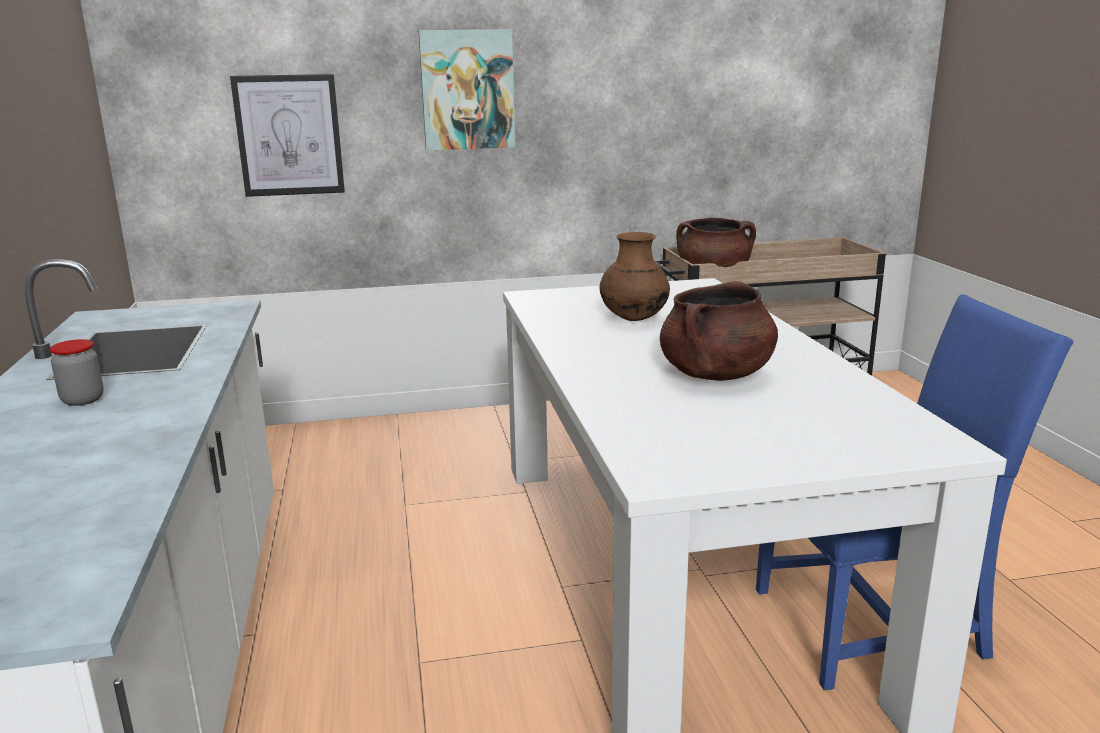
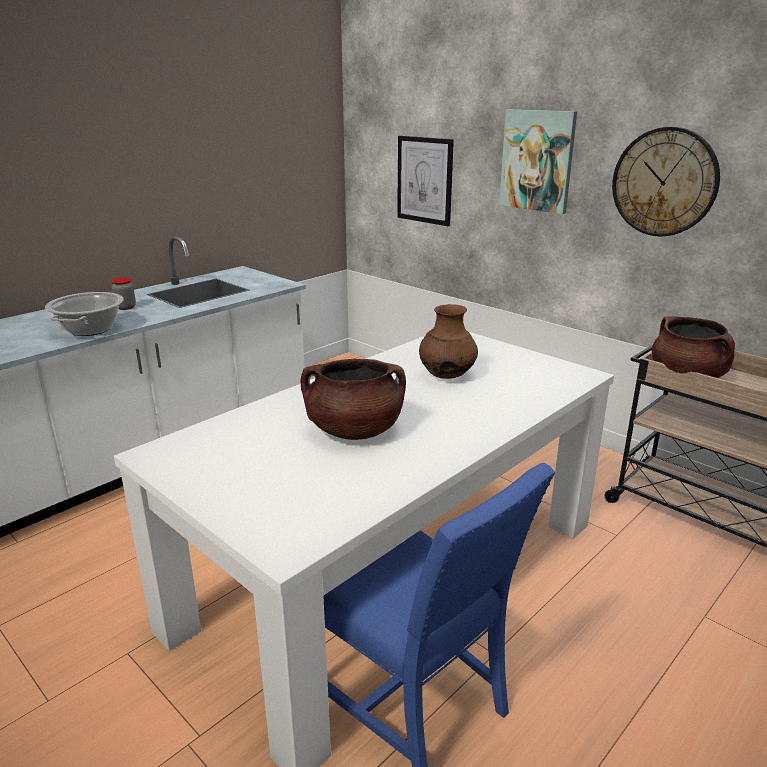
camera: 55 degrees right, 5 degrees up
none -> cooking pot [45,292,124,336]
none -> wall clock [612,127,720,236]

